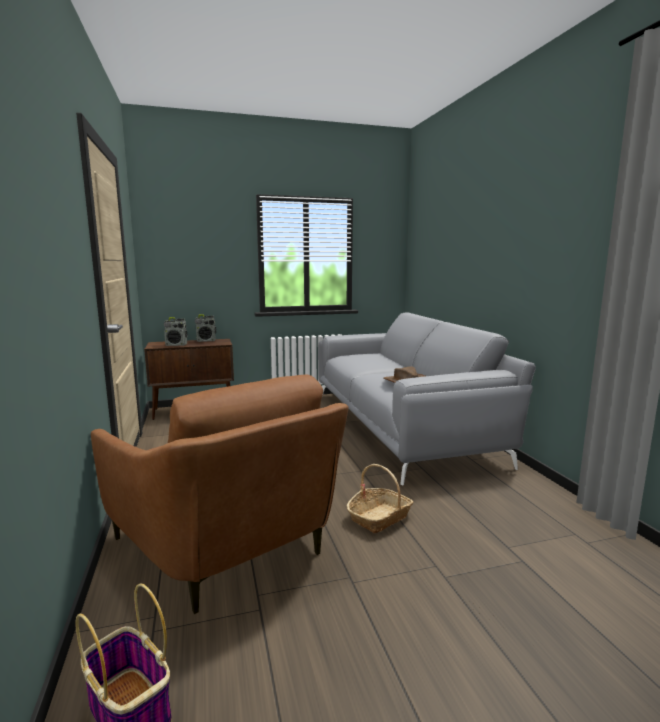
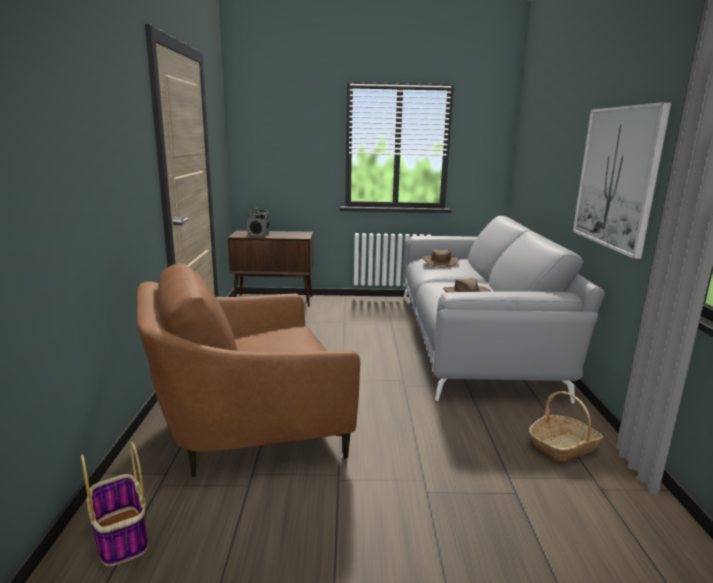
camera: 15 degrees right, 5 degrees up
brown armchair [91,375,348,614] -> brown armchair turned 90 degrees clockwise [136,263,360,477]
radio [195,314,216,342] -> none
basket [347,464,413,533] -> basket moved to [529,391,603,462]
none -> brown hat [423,249,460,268]
none -> picture [573,102,671,259]

